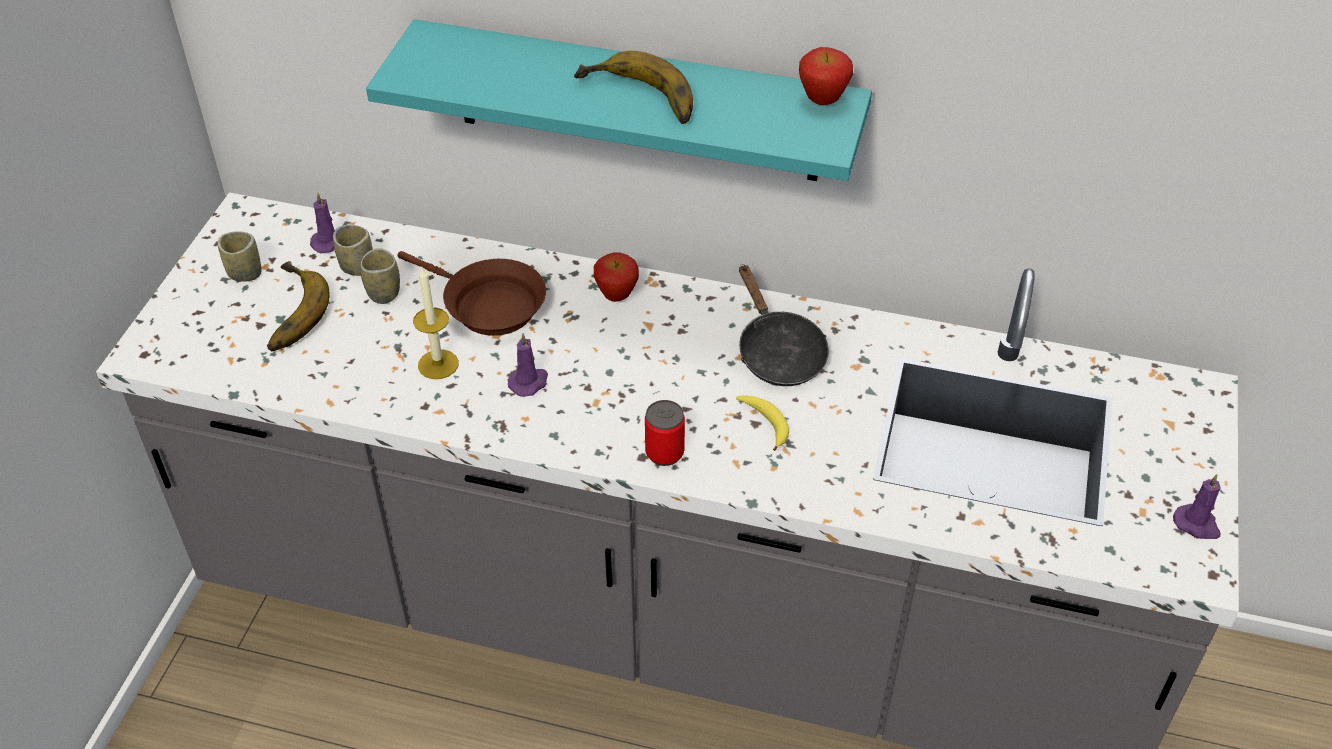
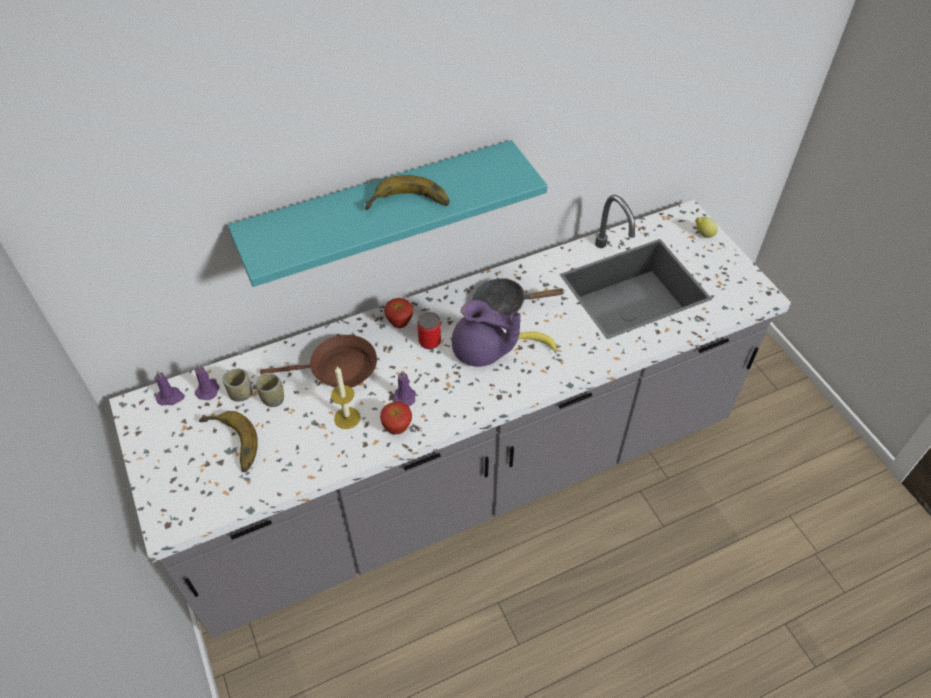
camera: 40 degrees left, 5 degrees up
cup [218,231,262,282] -> none
can [645,400,685,466] -> can moved to [417,312,441,349]
black frying pan [739,264,829,386] -> black frying pan turned 150 degrees clockwise [472,278,564,316]
apple [799,47,853,105] -> apple moved to [380,402,412,434]
purple candle [1173,474,1221,539] -> purple candle moved to [155,371,185,406]
none -> purple teapot [452,300,521,367]
none -> lemon [695,217,718,238]

